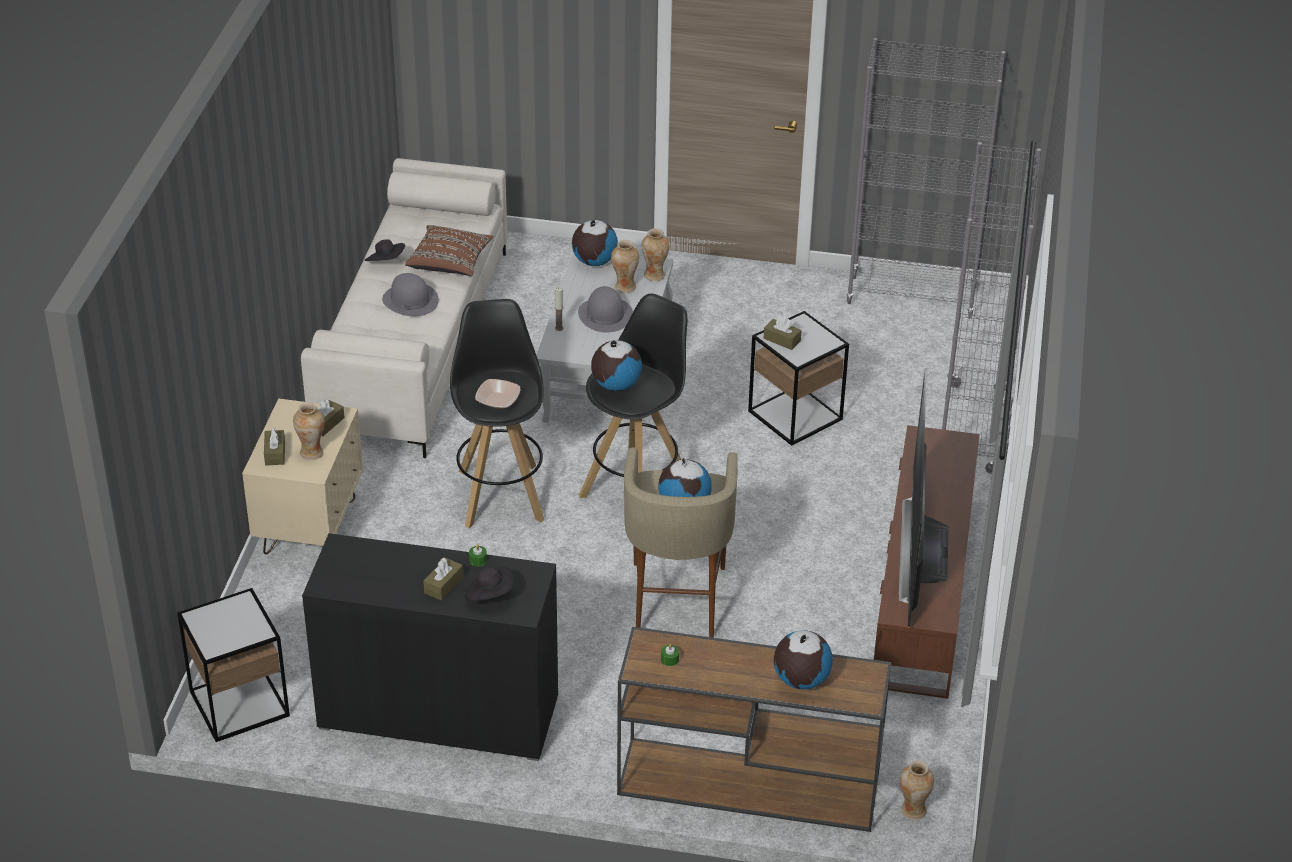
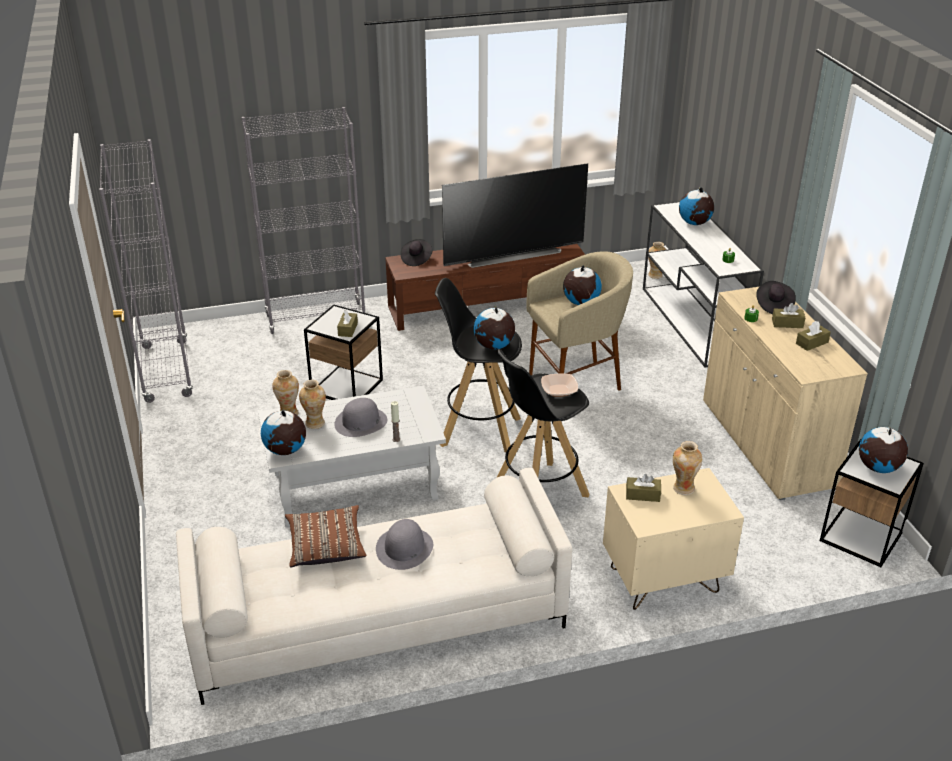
camera: 115 degrees left, 5 degrees down
brown tissue box [264,428,285,466] -> brown tissue box moved to [796,321,831,351]
black cabinet [302,533,558,761] -> beige cabinet [703,287,868,500]
black hat [365,239,405,261] -> black hat moved to [401,239,433,266]
brown console table [617,627,891,832] -> white console table [643,201,764,367]
none -> globe [859,427,908,473]

